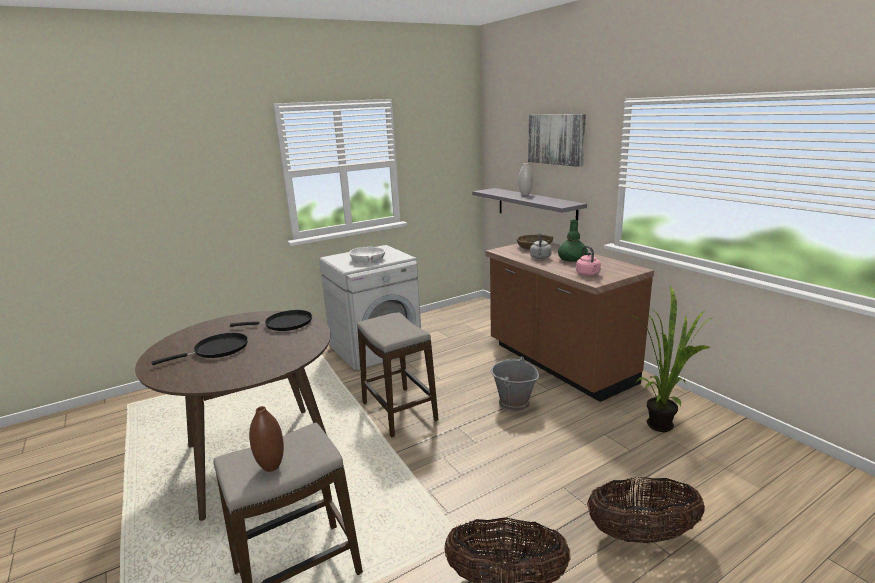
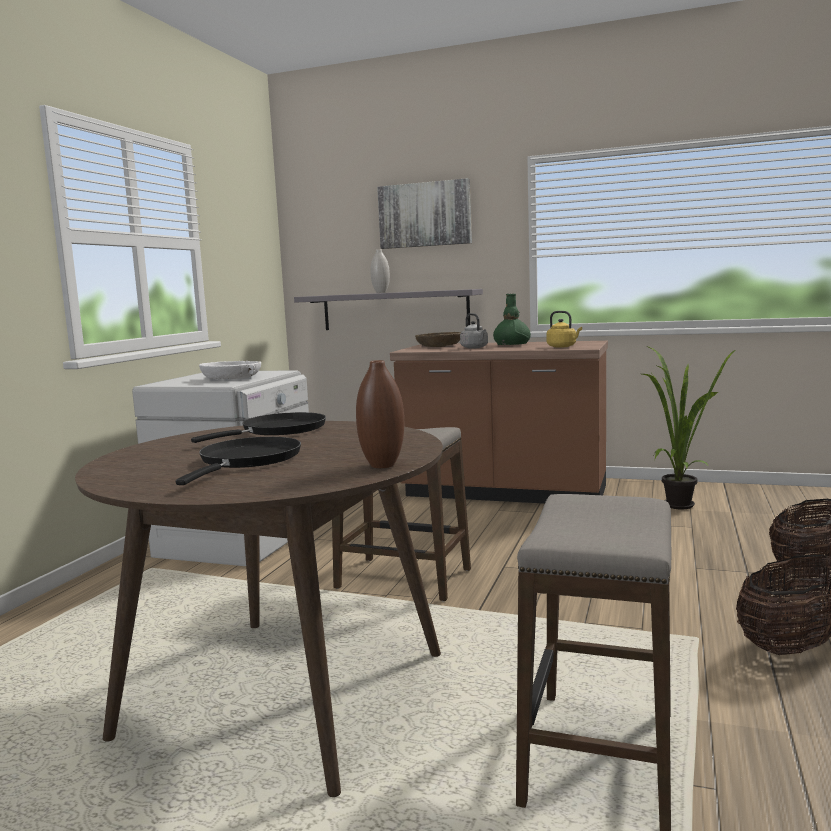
camera: 40 degrees left, 10 degrees down
brown vase [249,406,284,472] -> brown vase moved to [356,360,404,468]
grey bucket [491,356,539,412] -> none
pink kettle [576,245,601,276] -> yellow kettle [547,311,582,348]

